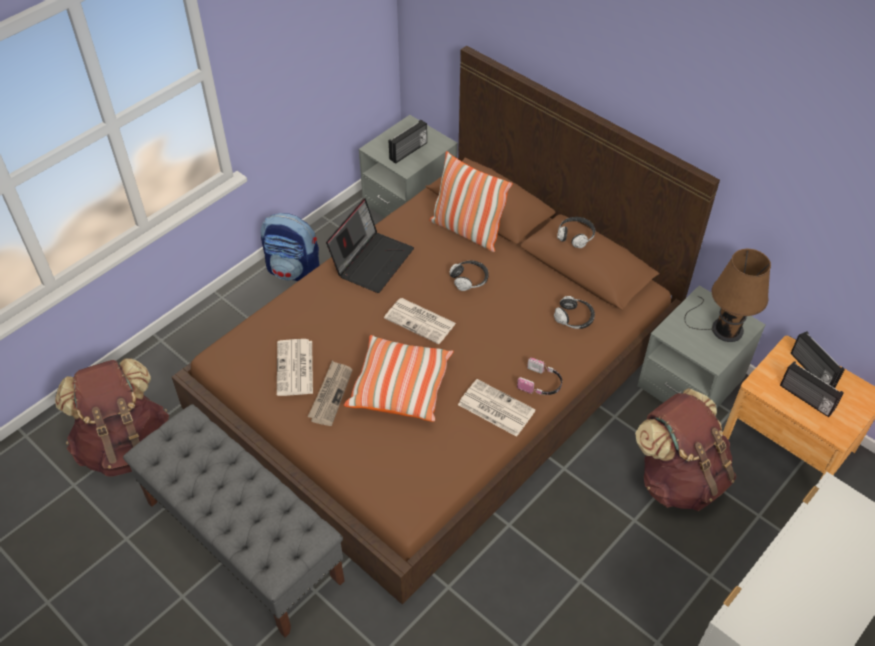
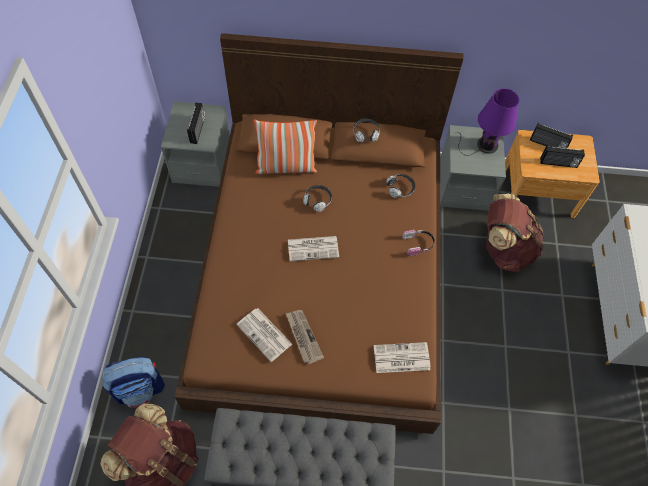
camera: 40 degrees left, 10 degrees up
backpack [261,213,320,281] -> backpack moved to [102,357,165,408]
laptop [326,198,414,293] -> none
pillow [344,335,454,422] -> none
newspaper [458,379,536,437] -> newspaper moved to [374,342,430,373]
brown table lamp [684,249,771,342] -> purple table lamp [458,88,519,156]

